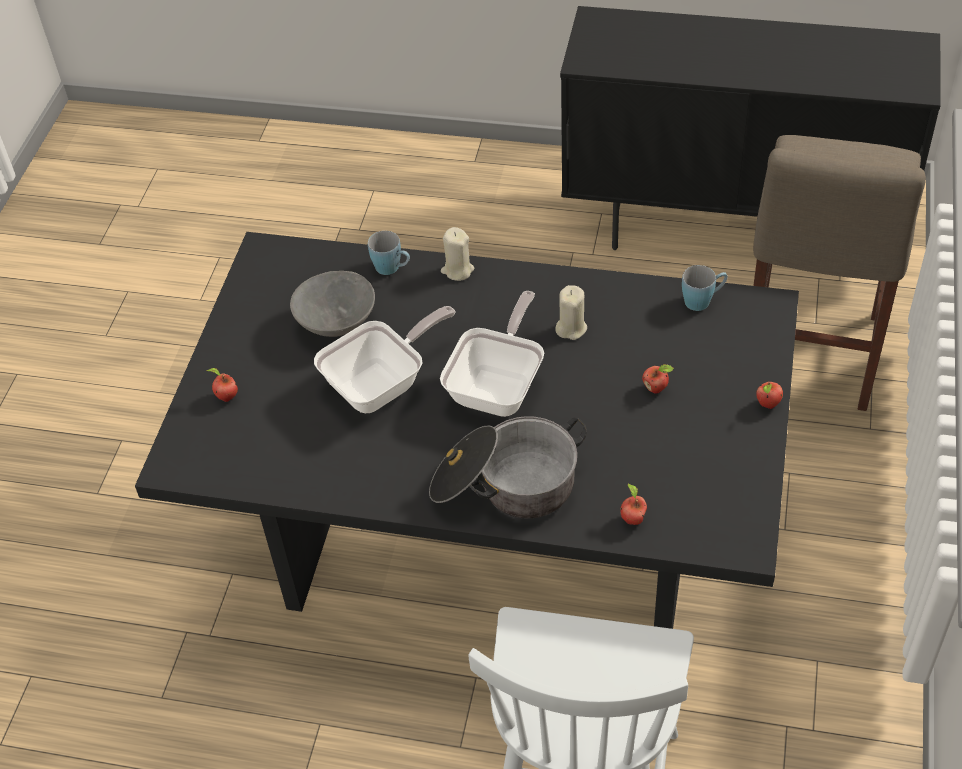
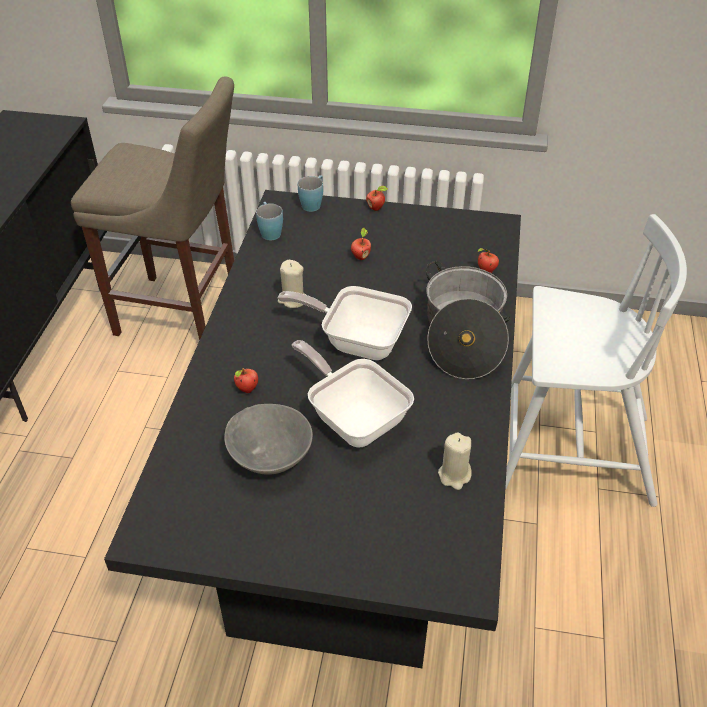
camera: 95 degrees left, 5 degrees down
apple [206,368,238,402] -> apple moved to [234,368,258,393]
blue mug [368,231,410,275] -> blue mug moved to [298,175,323,212]
beige candle [441,227,474,281] -> beige candle moved to [438,432,471,490]

